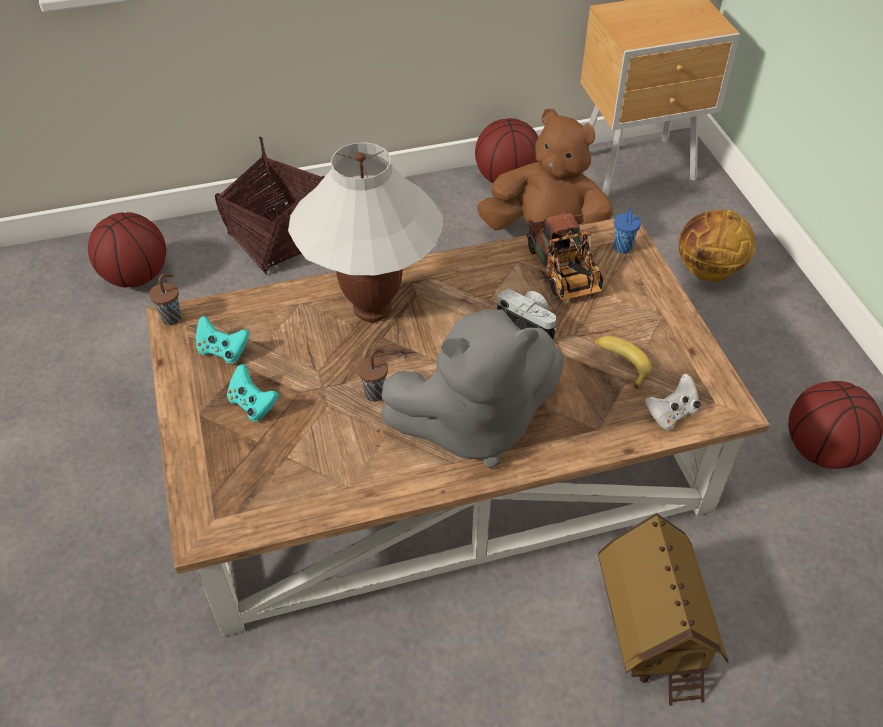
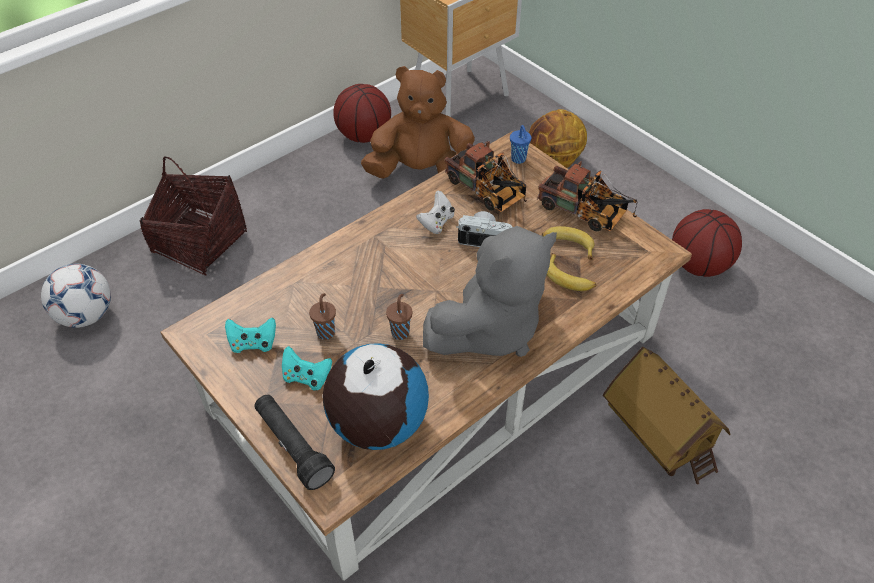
camera: 25 degrees left, 0 degrees up
basketball [88,212,166,288] -> football [41,264,111,328]
brown cup [149,273,181,325] -> brown cup moved to [309,293,336,340]
white table lamp [288,143,443,322] -> none
white game controller [645,374,701,430] -> white game controller moved to [416,191,455,234]
none -> black flashlight [254,395,335,490]
none -> globe [323,343,429,450]
none -> toy truck [537,161,637,232]
none -> banana [547,253,596,291]

